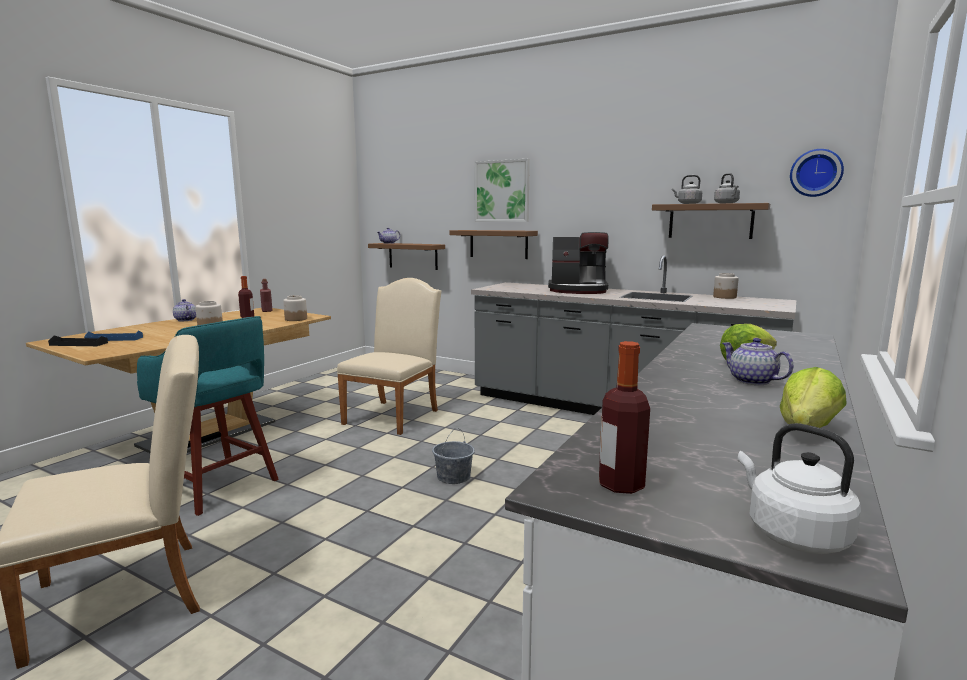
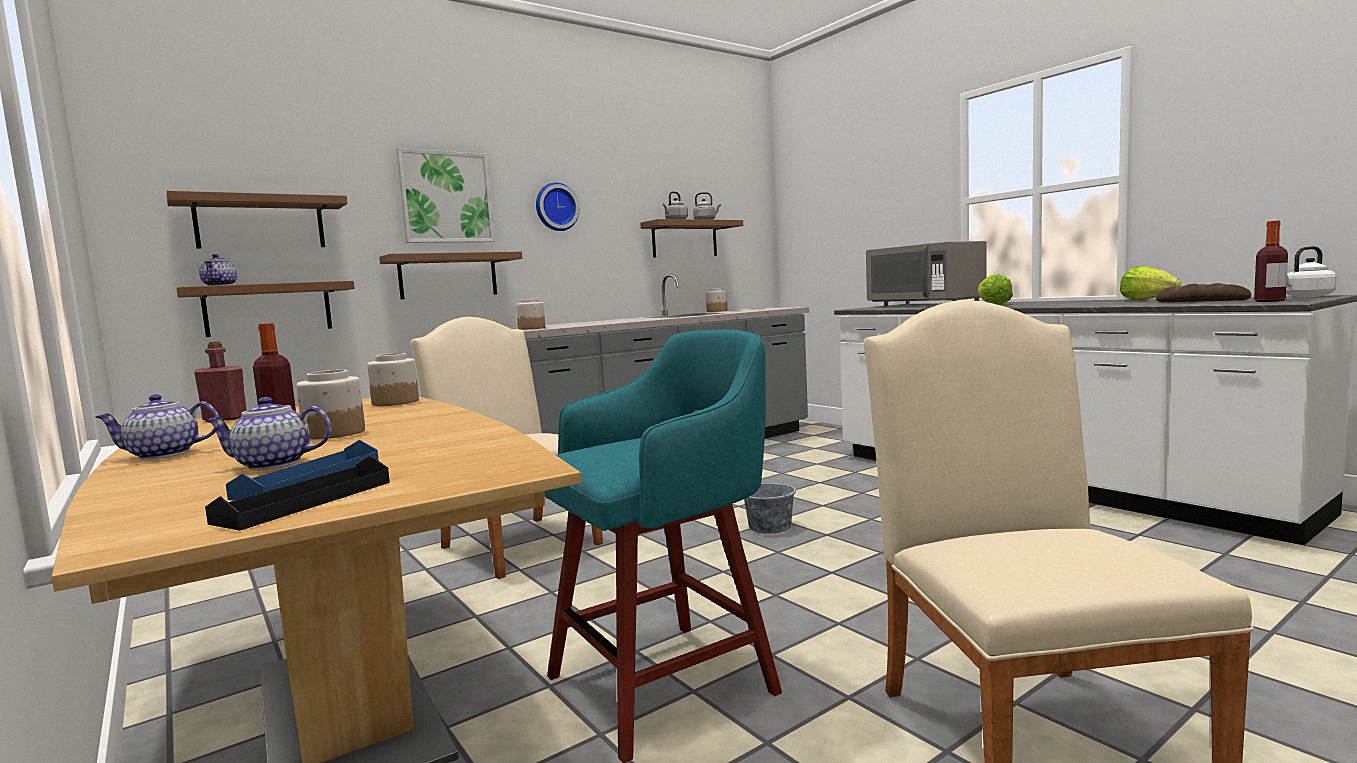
camera: 65 degrees left, 5 degrees down
coffee machine [548,232,609,294] -> none
teapot [722,338,793,385] -> teapot moved to [204,397,331,470]
wall clock [790,149,844,197] -> wall clock moved to [536,182,579,231]
none -> brown shelf [166,191,348,249]
none -> jar [516,299,545,330]
none -> grey microwave [866,241,987,306]
none -> bread [1156,283,1252,302]

